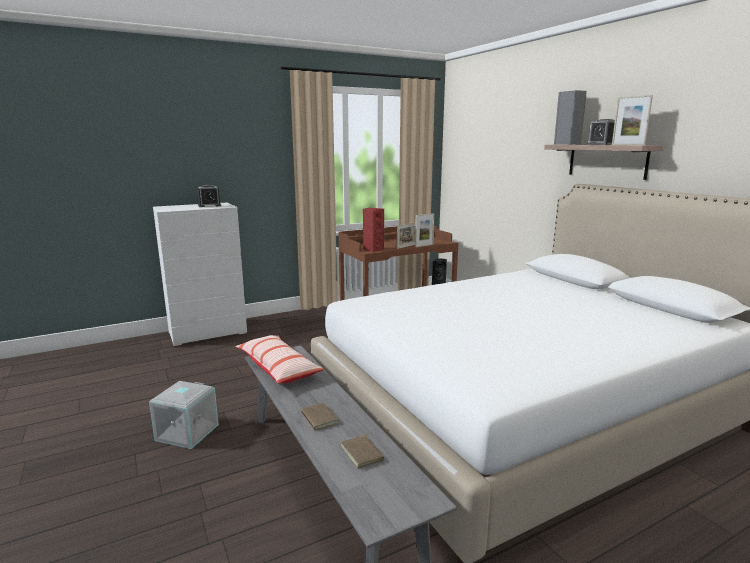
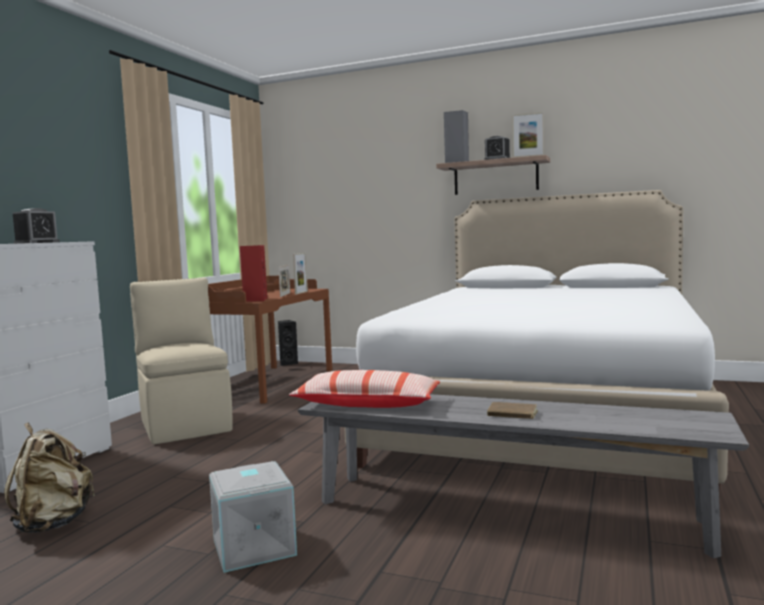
camera: 40 degrees left, 10 degrees down
brown book [341,433,384,469] -> none
none -> beige backpack [4,422,95,533]
none -> beige chair [130,278,233,444]

